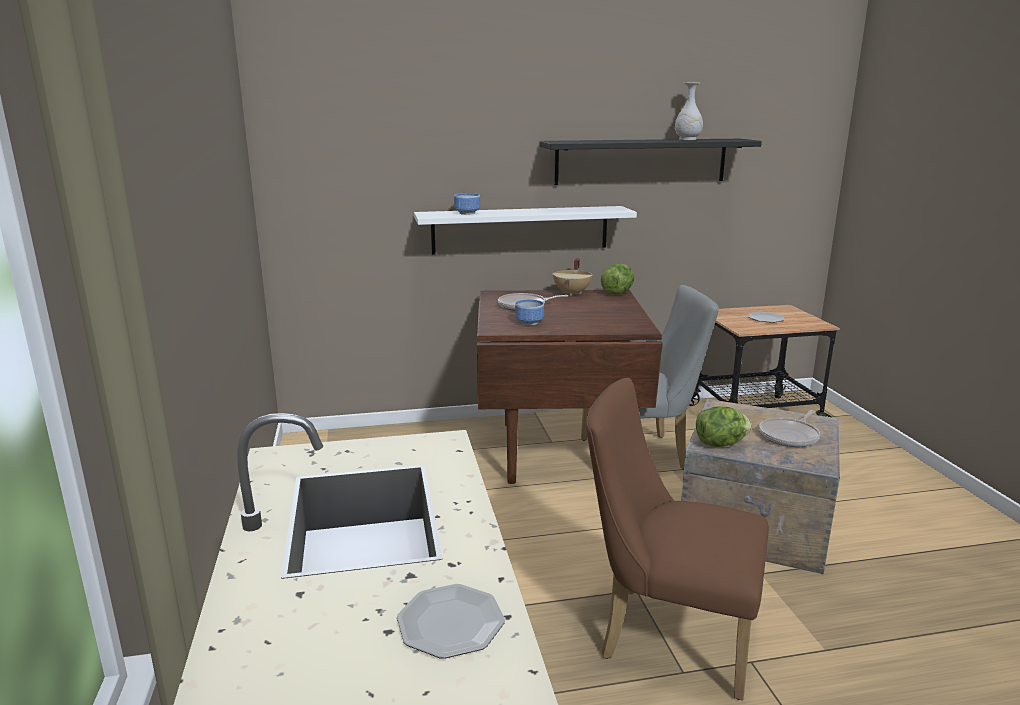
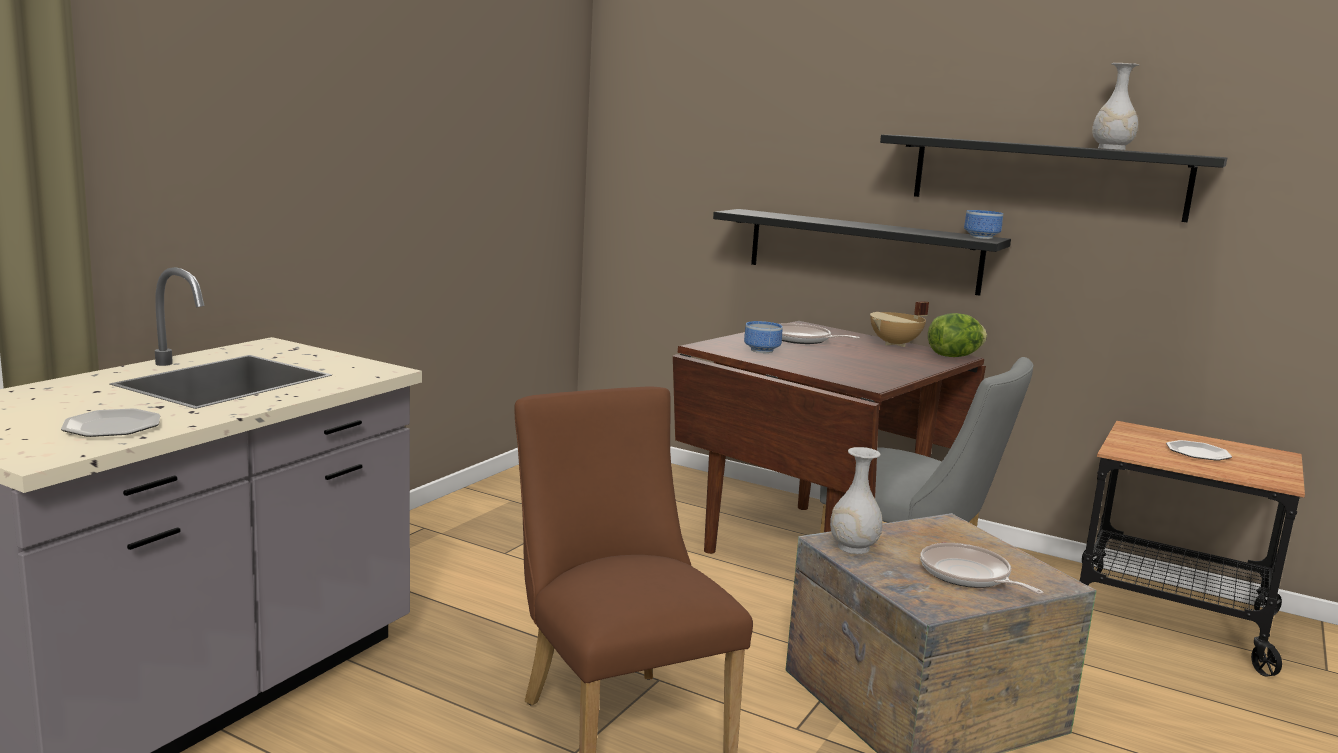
camera: 40 degrees right, 5 degrees down
white shelf [414,206,637,255] -> black shelf [713,209,1011,296]
bowl [454,193,480,215] -> bowl moved to [964,210,1003,239]
lettuce [696,406,752,447] -> white vase [830,447,883,554]
frying pan [759,410,820,447] -> frying pan turned 60 degrees clockwise [920,543,1044,594]

